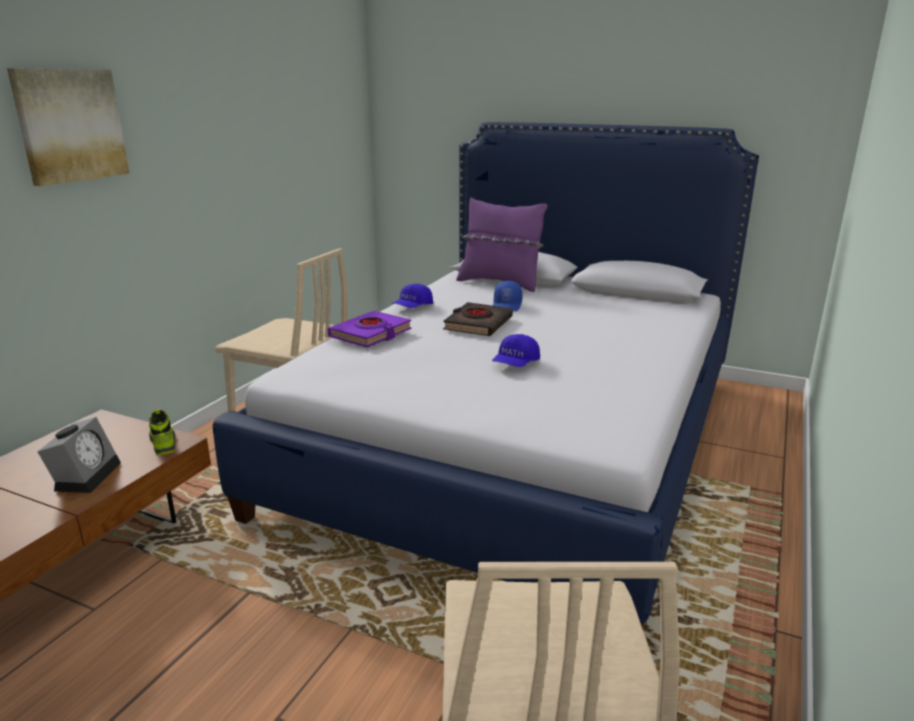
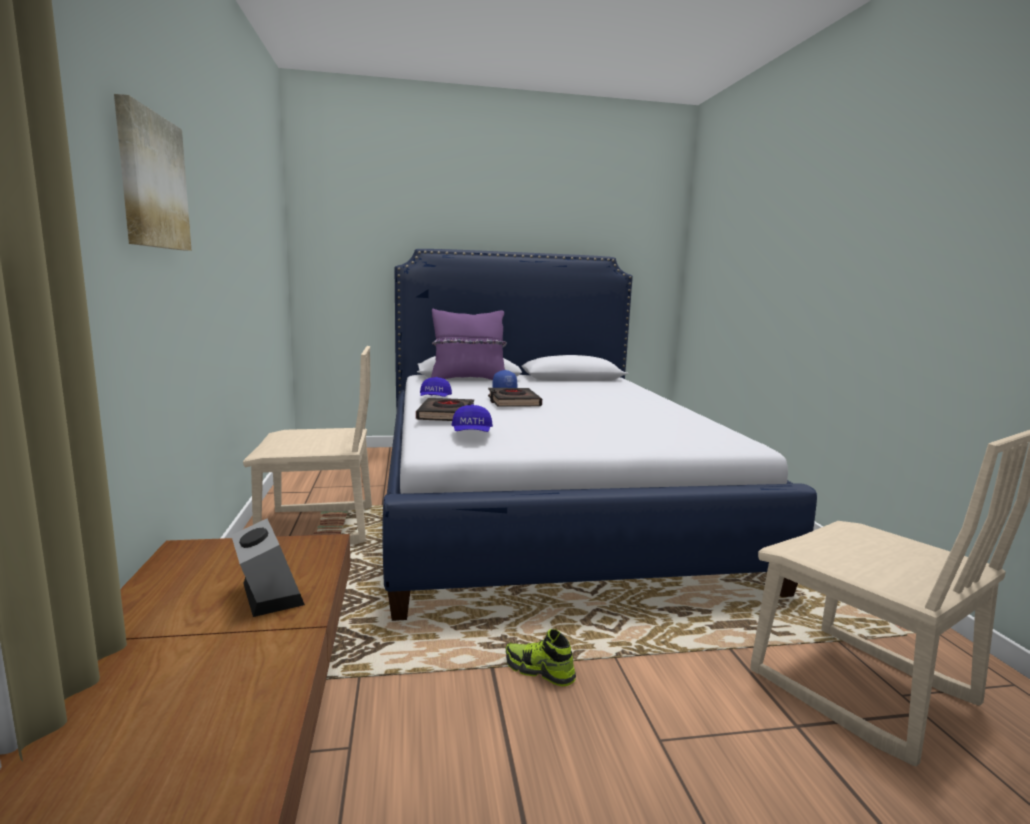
camera: 35 degrees left, 10 degrees down
shoe [149,410,175,455] -> shoe moved to [505,629,576,687]
purple book [328,311,412,348] -> black book [416,398,474,421]
blue cap [492,334,540,367] -> blue cap moved to [452,404,493,432]

